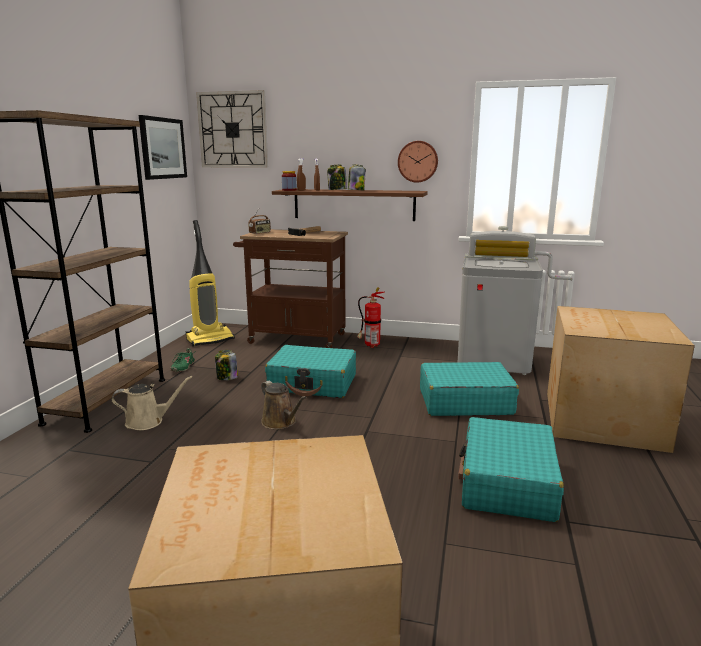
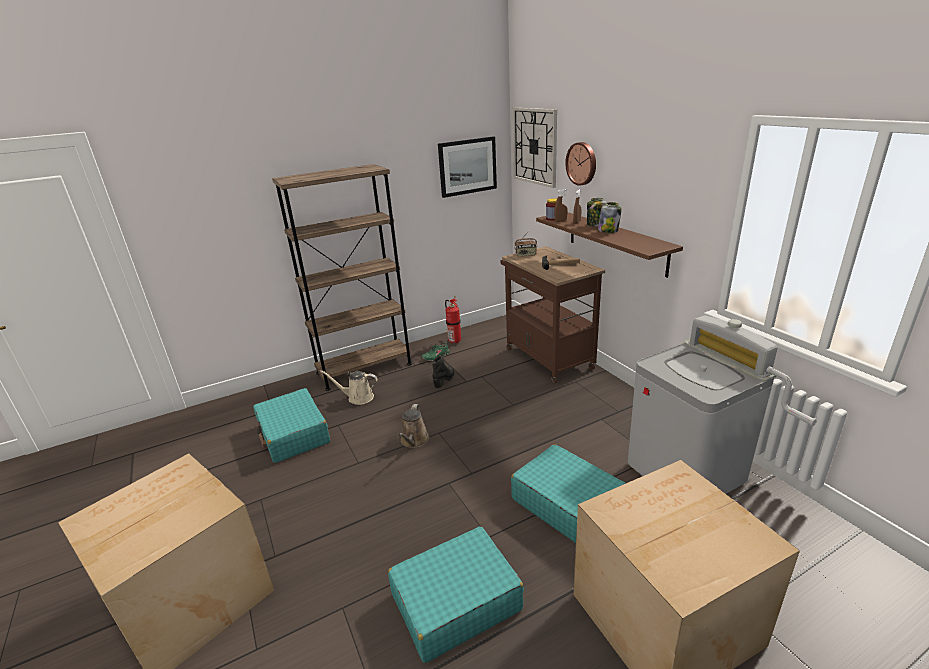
camera: 50 degrees right, 10 degrees up
beige watering can [111,376,192,430] -> beige watering can turned 150 degrees clockwise [320,370,378,405]
vacuum cleaner [186,220,235,347] -> none
jar [215,350,238,380] -> black boot [432,356,454,388]
turquoise suitcase [265,345,356,398] -> turquoise suitcase moved to [253,388,330,463]
fire extinguisher [357,287,385,348] -> fire extinguisher moved to [445,295,461,344]
wall clock [398,141,438,183] -> wall clock moved to [565,142,596,186]

